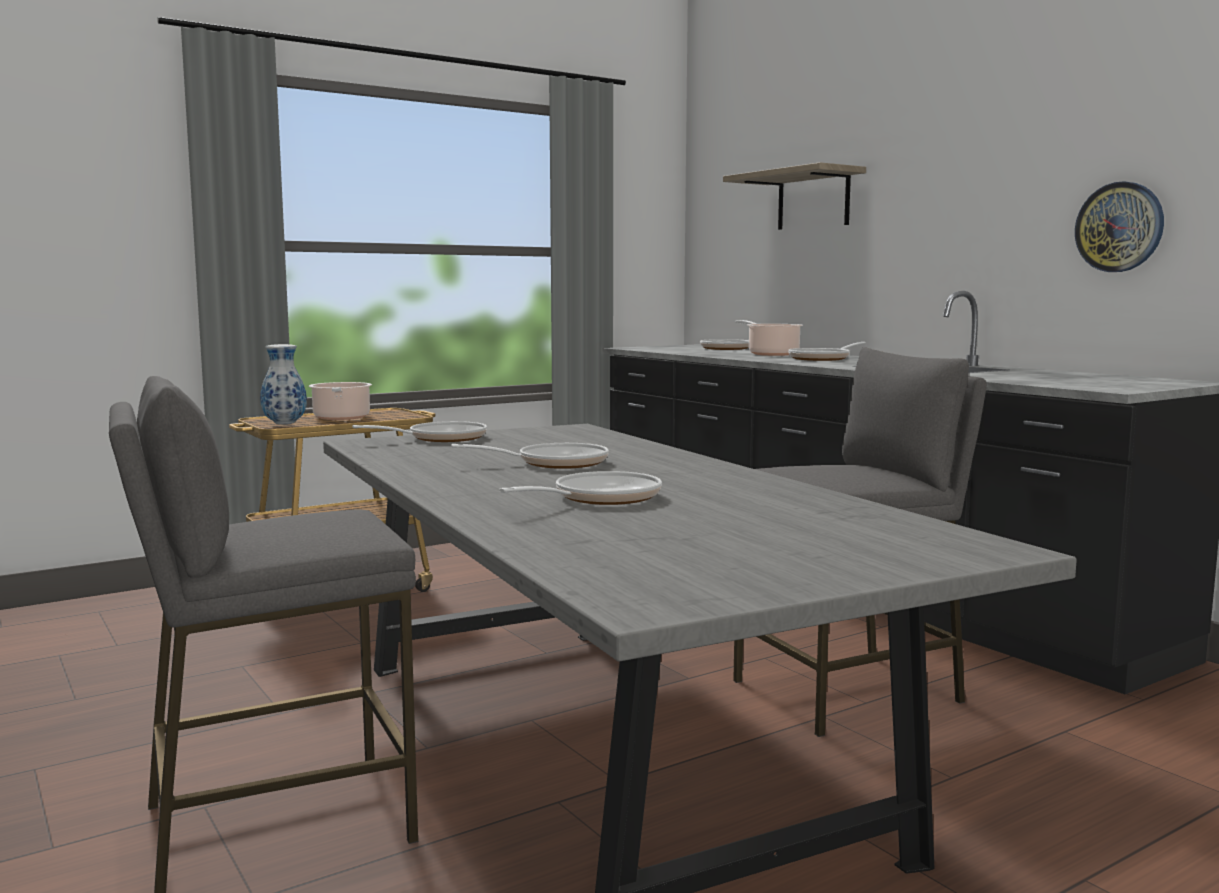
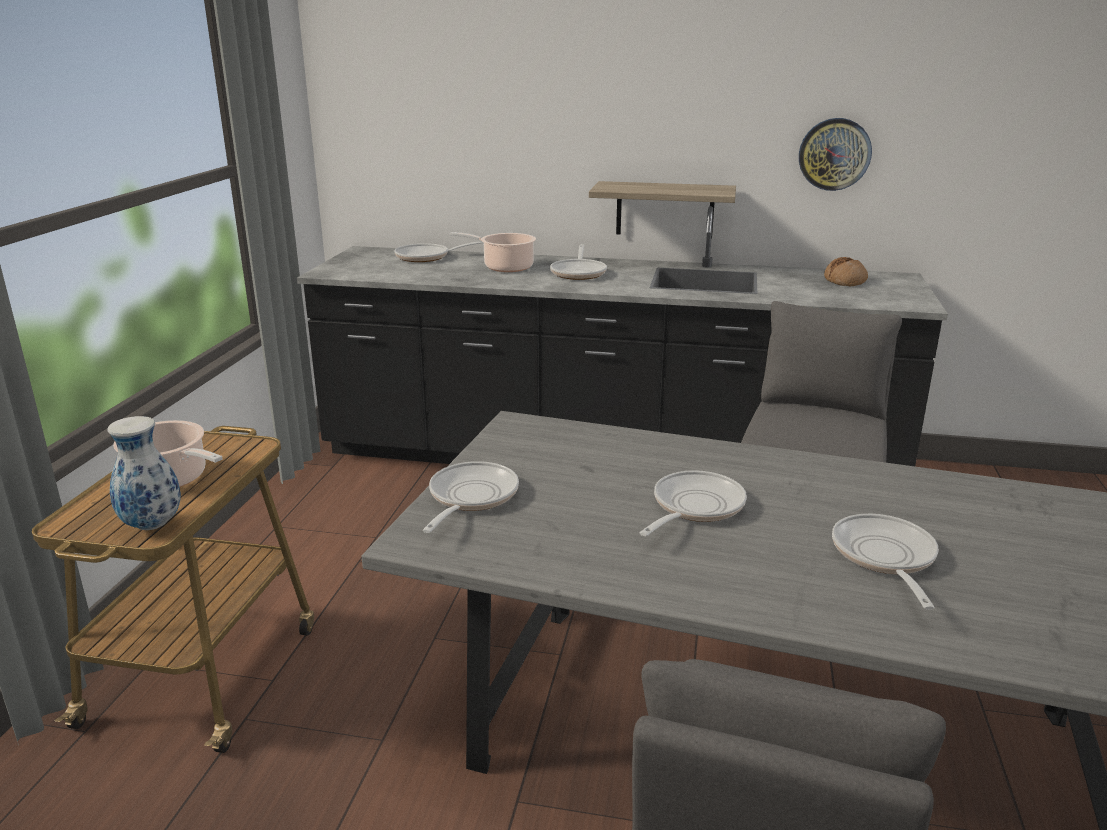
camera: 45 degrees left, 15 degrees up
shelf [723,162,866,230] -> shelf moved to [589,181,736,234]
none -> bread [824,257,868,286]

